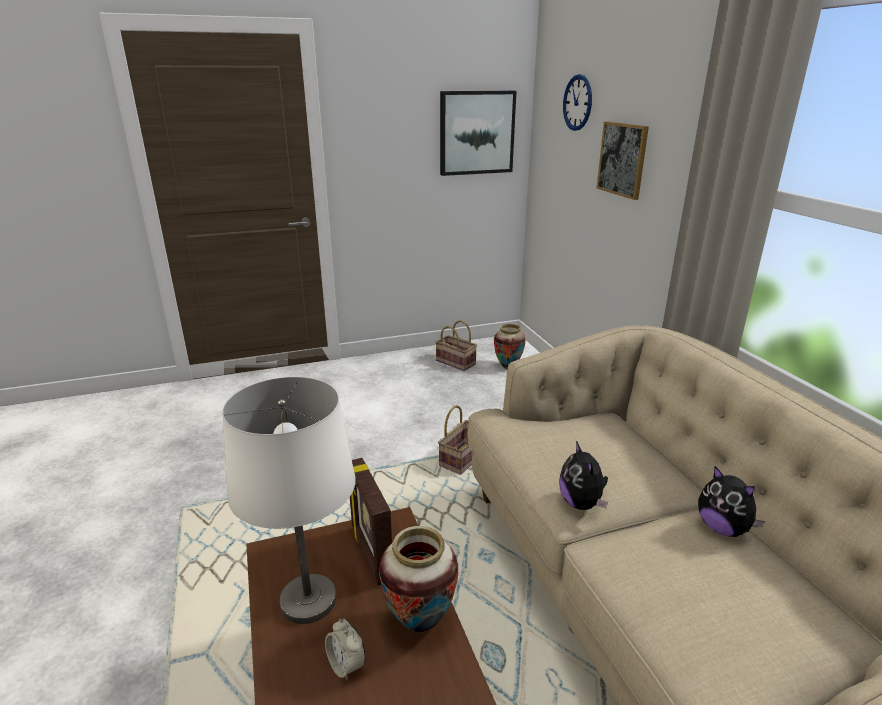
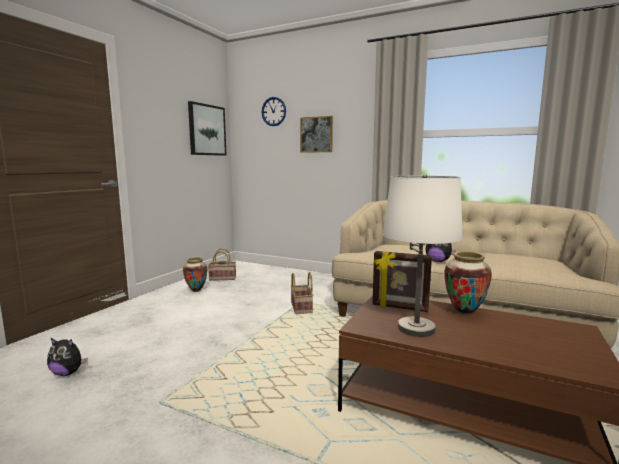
camera: 45 degrees left, 15 degrees down
alarm clock [325,619,366,681] -> none
vase [494,324,526,369] -> vase moved to [183,257,208,292]
plush toy [698,466,766,537] -> plush toy moved to [47,338,88,376]

